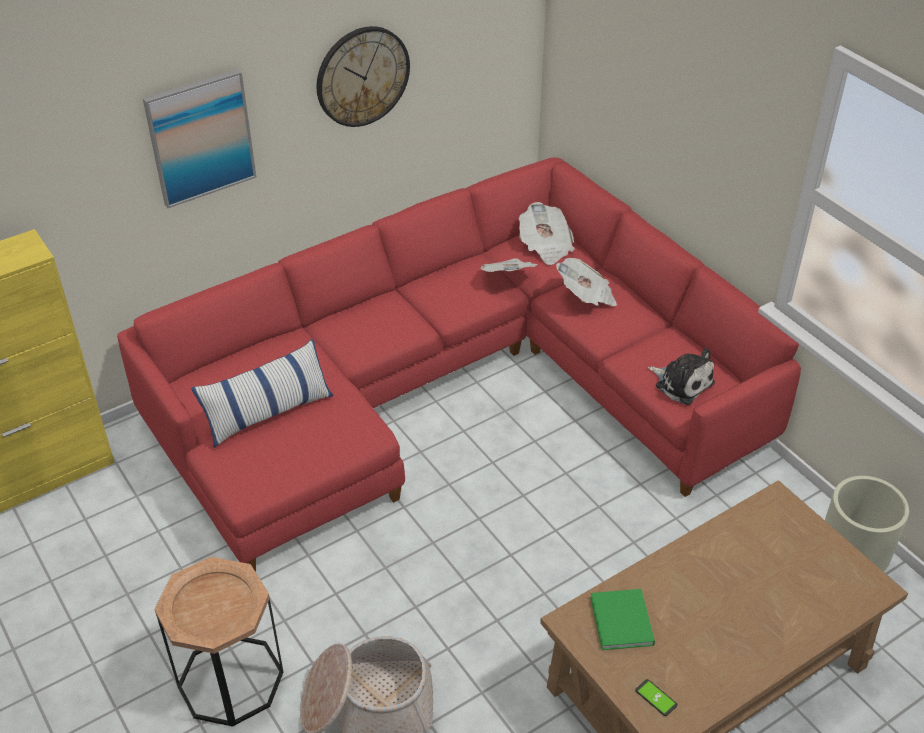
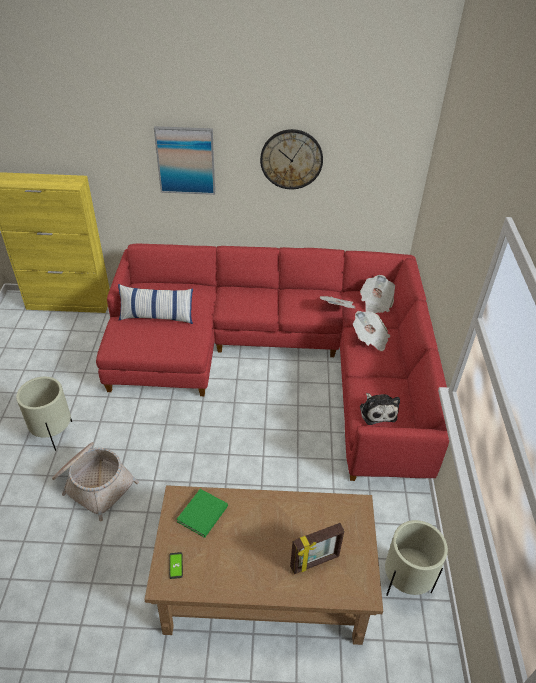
camera: 35 degrees right, 0 degrees up
brown side table [155,557,283,727] -> beige planter [16,377,72,451]
none -> picture frame [290,523,345,574]

